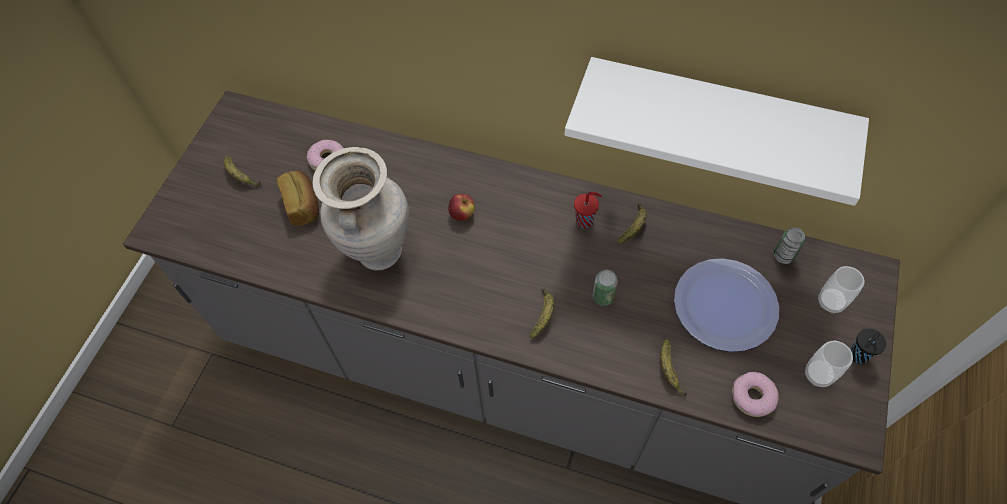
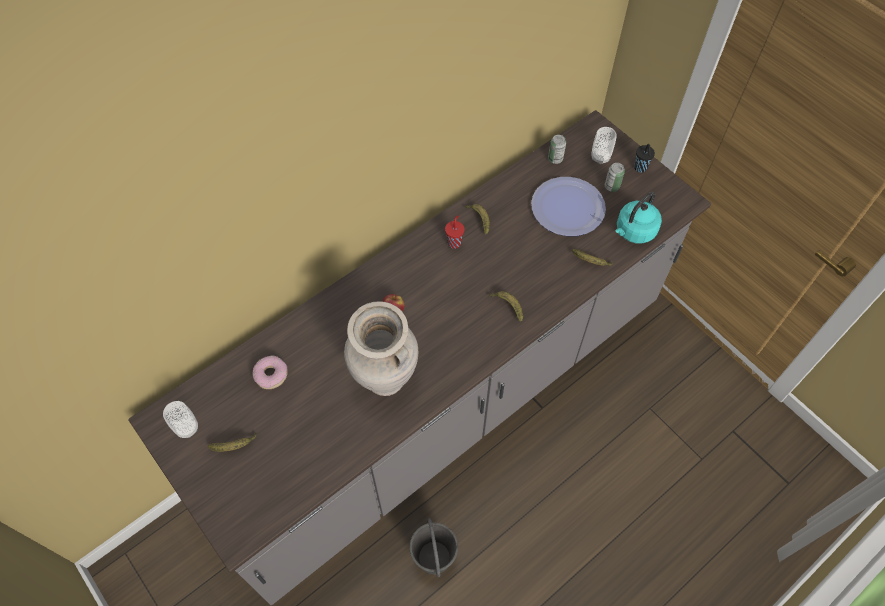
camera: 60 degrees left, 0 degrees up
bread [277,170,319,226] -> none
white shelf [564,57,869,206] -> none
can [593,270,618,306] -> can moved to [605,163,625,192]
donut [732,372,779,417] -> turquoise kettle [616,192,662,244]
cup [805,340,853,387] -> cup moved to [163,401,198,438]
none -> grey bucket [409,518,458,577]

